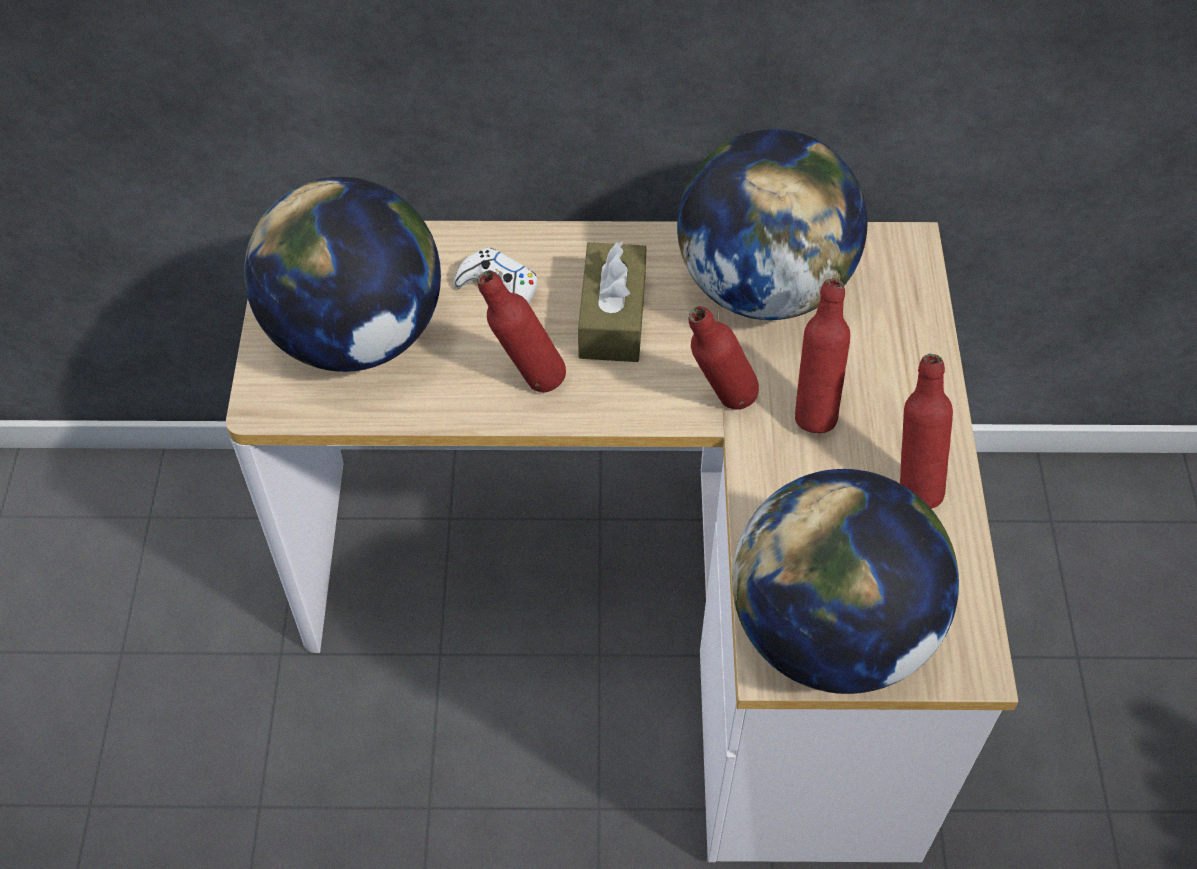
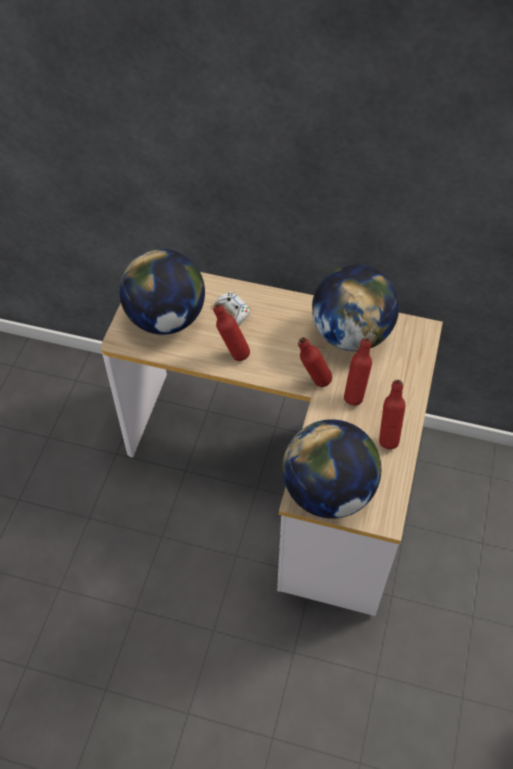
camera: 15 degrees right, 0 degrees up
brown tissue box [578,241,647,362] -> none

